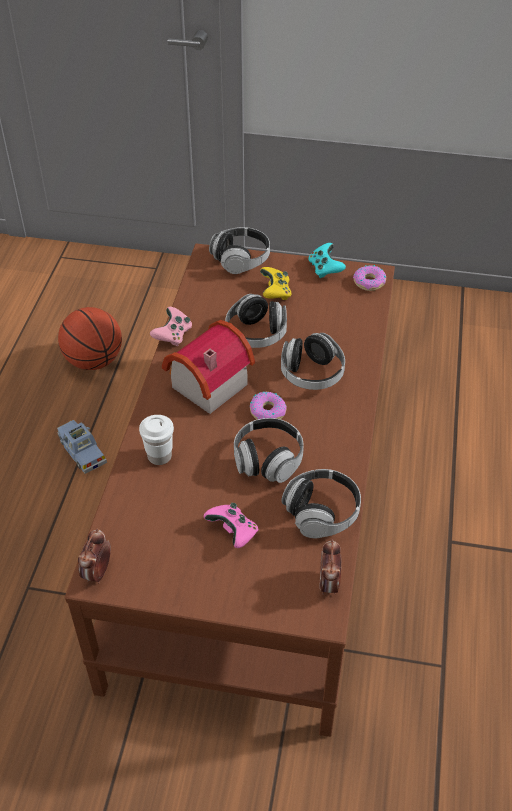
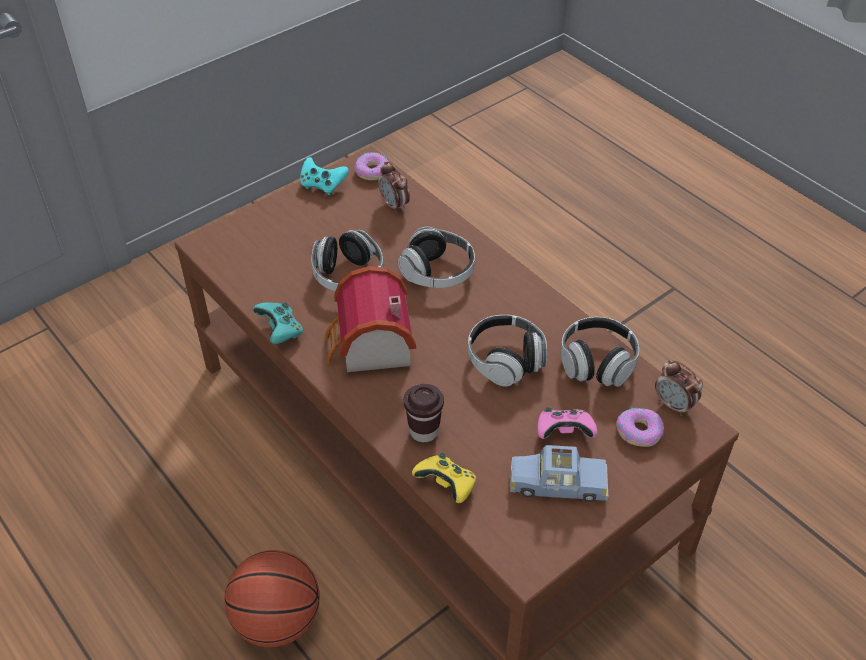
camera: 50 degrees left, 0 degrees up
blue toy car [57,420,107,474] -> blue toy car moved to [510,445,608,502]
basketball [58,307,122,370] -> basketball moved to [224,550,319,647]
alarm clock [78,528,111,583] -> alarm clock moved to [378,161,410,213]
white cup [139,415,174,465] -> brown cup [404,384,444,442]
pink game controller [150,307,192,346] -> turquoise game controller [253,302,303,344]
headphones [209,227,270,274] -> none
donut [250,391,287,420] -> donut moved to [616,408,664,447]
yellow game controller [260,267,291,300] -> yellow game controller moved to [412,452,476,503]

